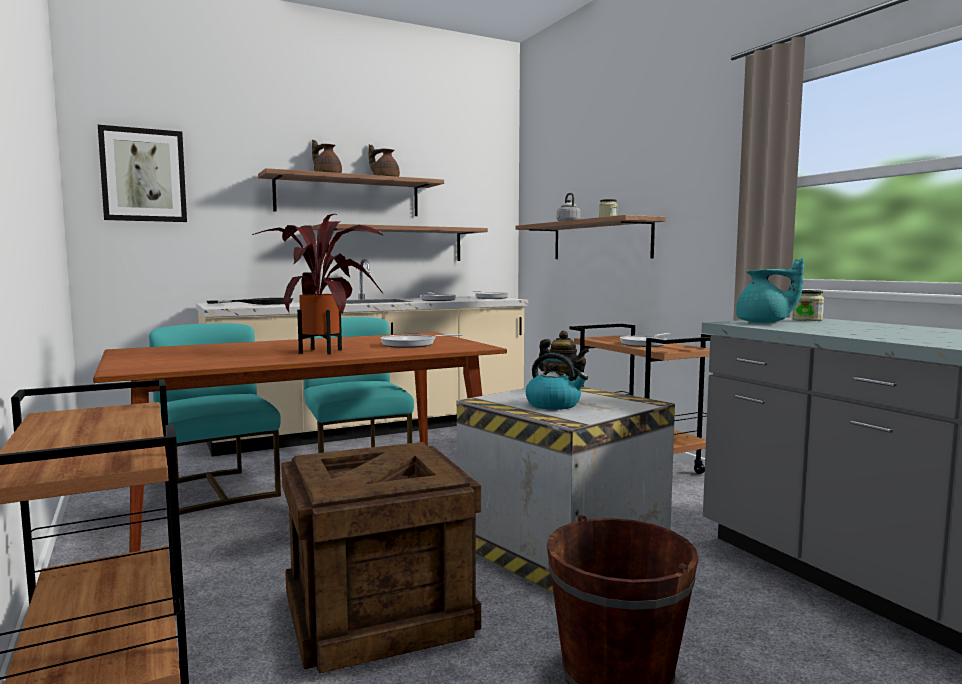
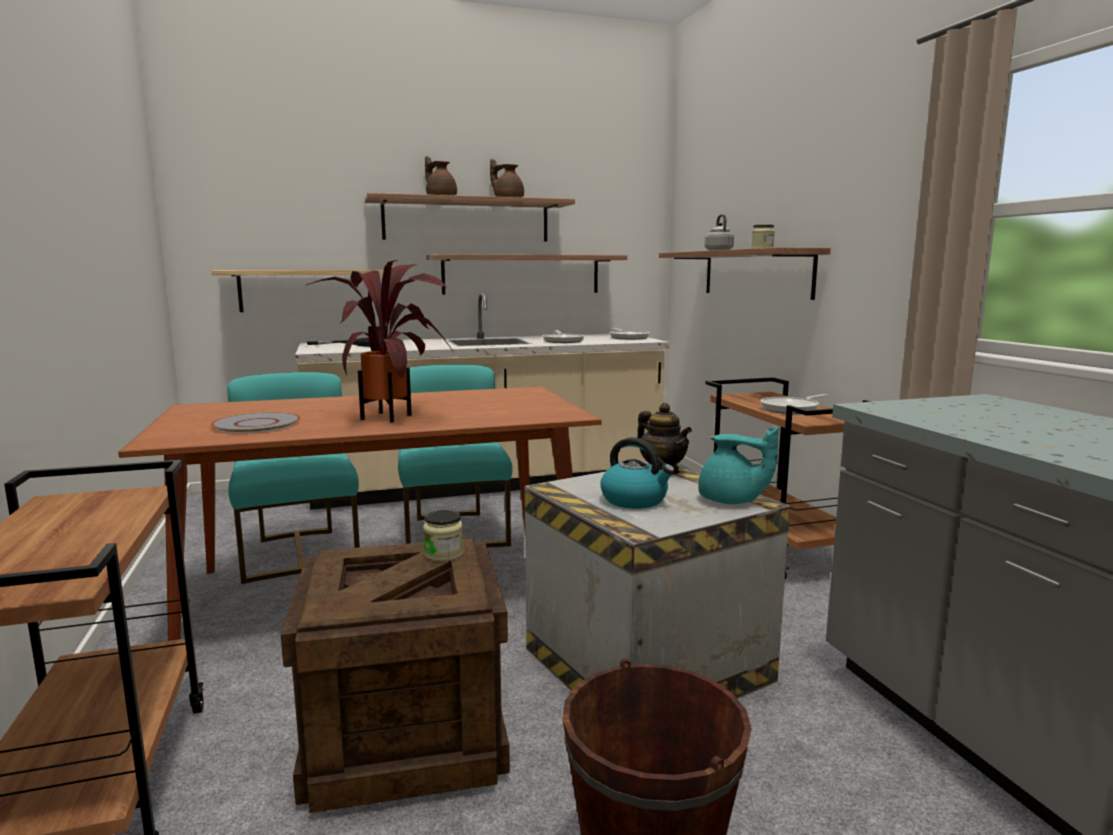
camera: 10 degrees right, 5 degrees up
picture [98,125,187,222] -> none
frying pan [381,334,463,348] -> none
turquoise teapot [736,258,804,323] -> turquoise teapot moved to [698,427,779,504]
jar [792,290,824,321] -> jar moved to [423,510,464,562]
none -> grey plate [211,412,300,433]
none -> shelf [212,270,384,312]

